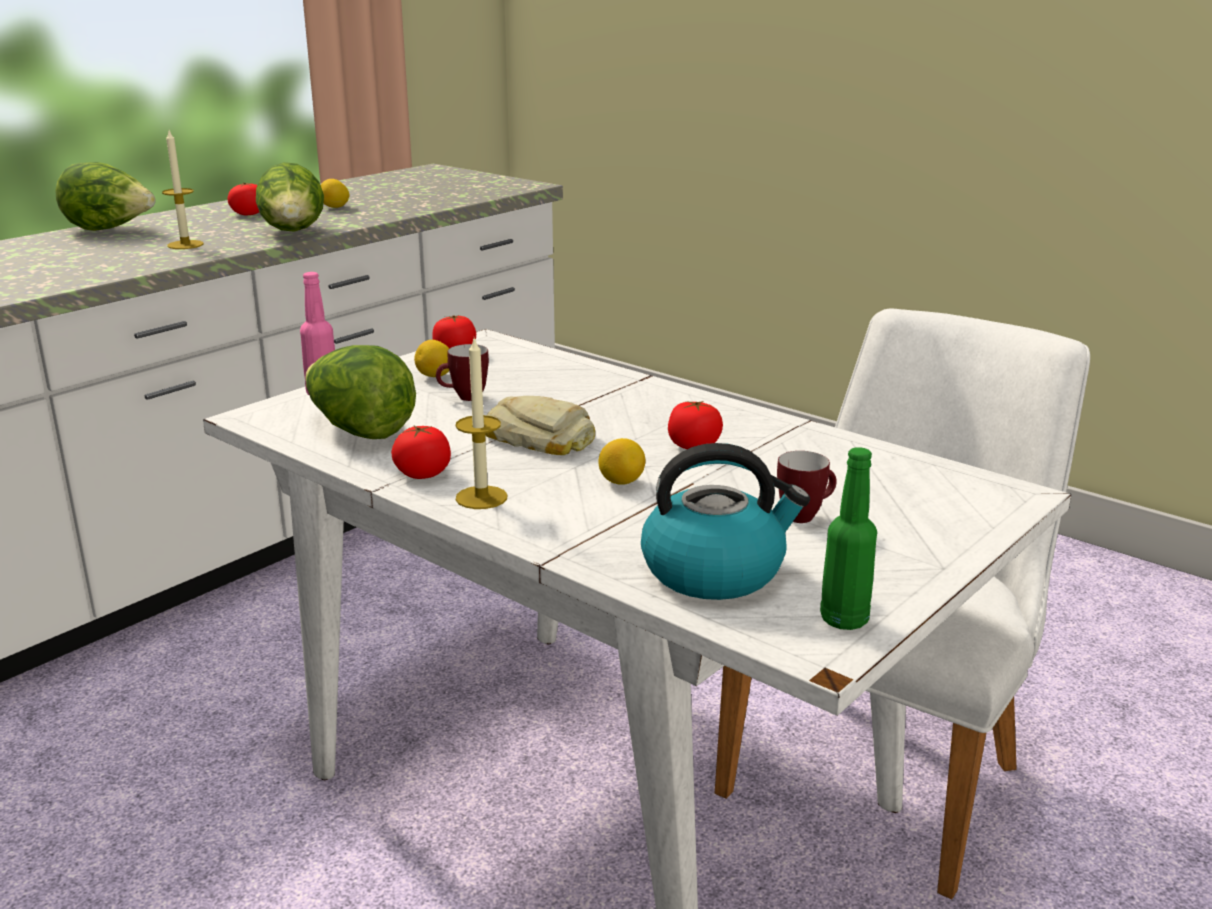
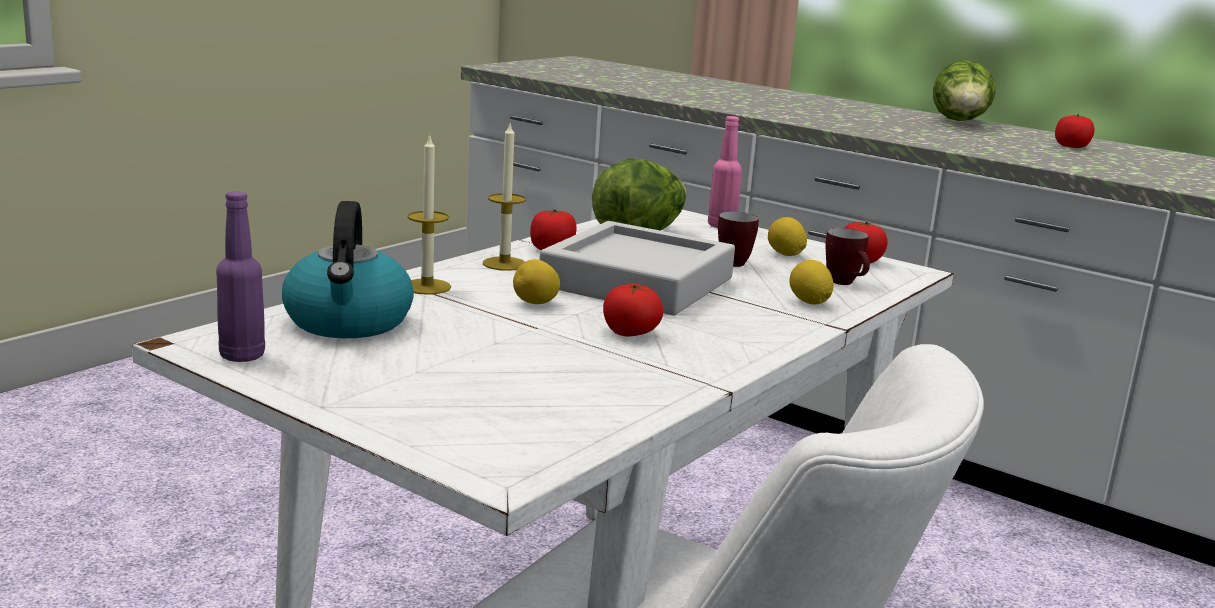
camera: 85 degrees right, 5 degrees down
candle [162,131,204,249] -> candle moved to [407,134,451,295]
lettuce [256,162,324,232] -> none
lemon [321,179,349,208] -> lemon moved to [789,260,833,305]
bread [485,396,595,455] -> grey tray [539,221,735,315]
mug [777,451,837,523] -> mug moved to [826,228,870,285]
green bottle [820,447,877,630] -> purple bottle [216,191,265,362]

